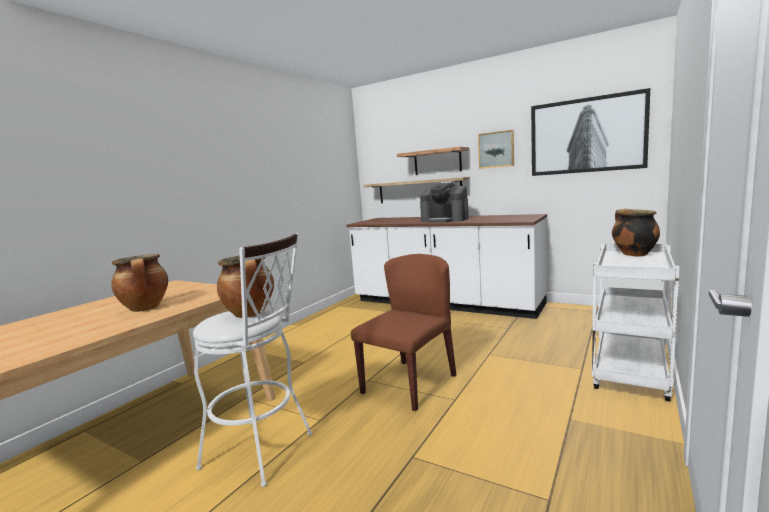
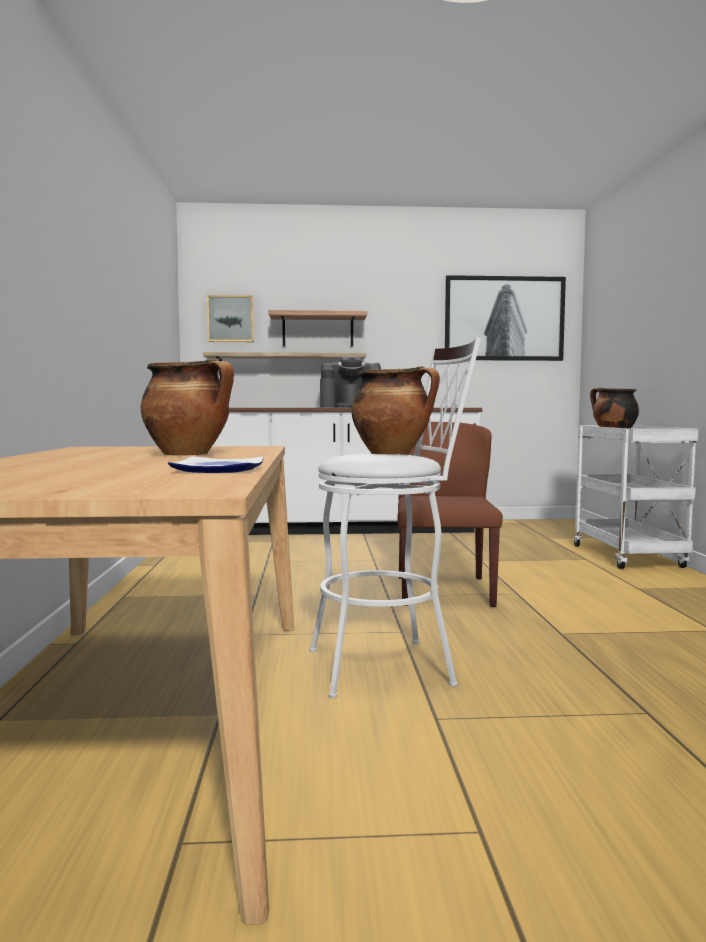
camera: 35 degrees left, 5 degrees down
picture [478,130,514,169] -> picture moved to [207,295,254,342]
none -> plate [168,456,264,473]

